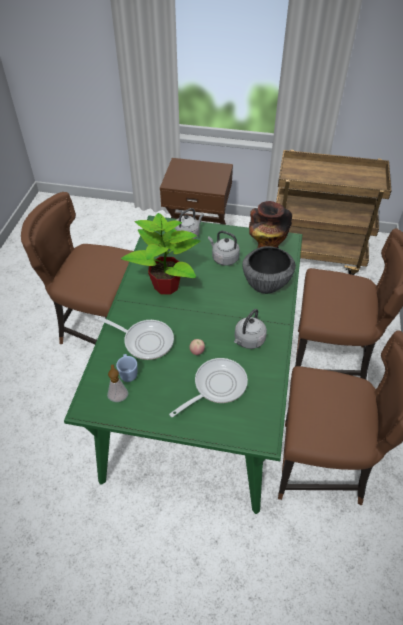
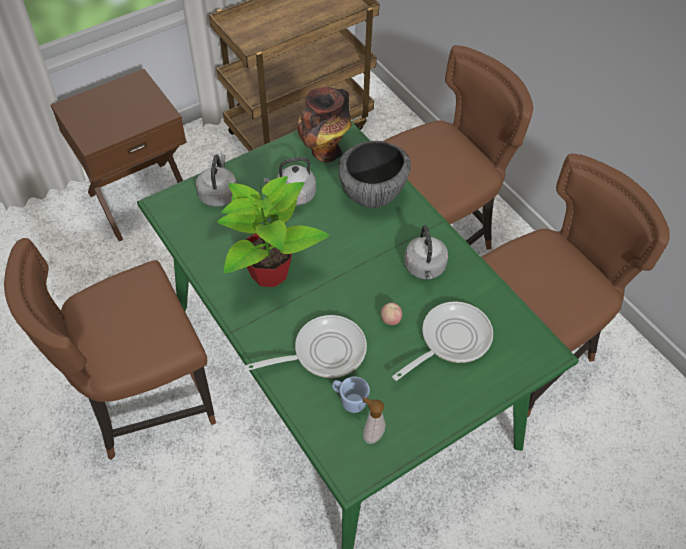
camera: 45 degrees left, 5 degrees up
frying pan [169,358,248,417] -> frying pan turned 45 degrees clockwise [392,302,493,381]

